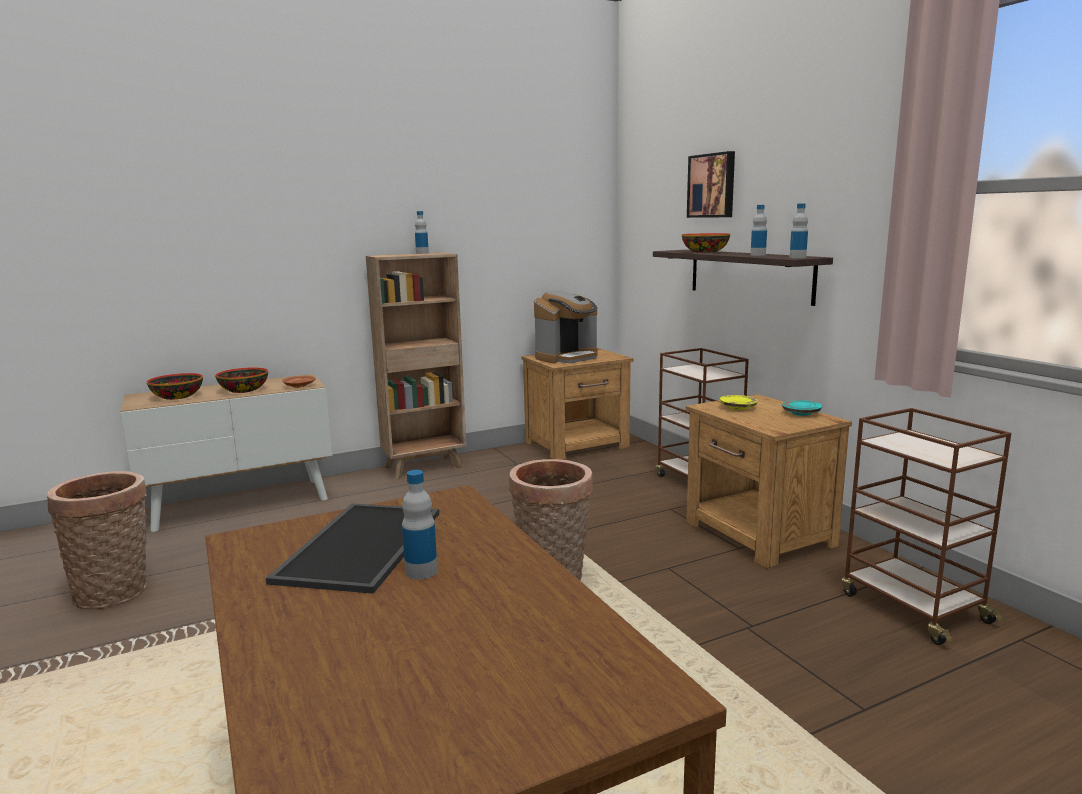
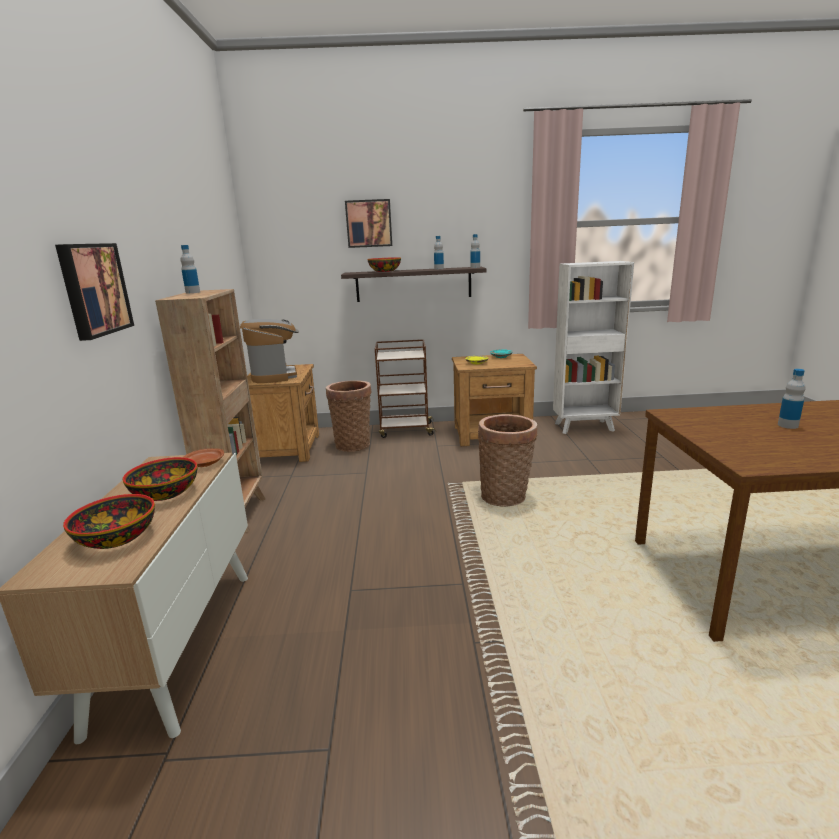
camera: 65 degrees left, 5 degrees up
basket [47,471,147,610] -> basket moved to [326,380,371,452]
tray [266,503,439,594] -> none
brown cart [841,408,1011,645] -> white bookcase [553,261,634,434]
none -> picture [55,243,134,341]

